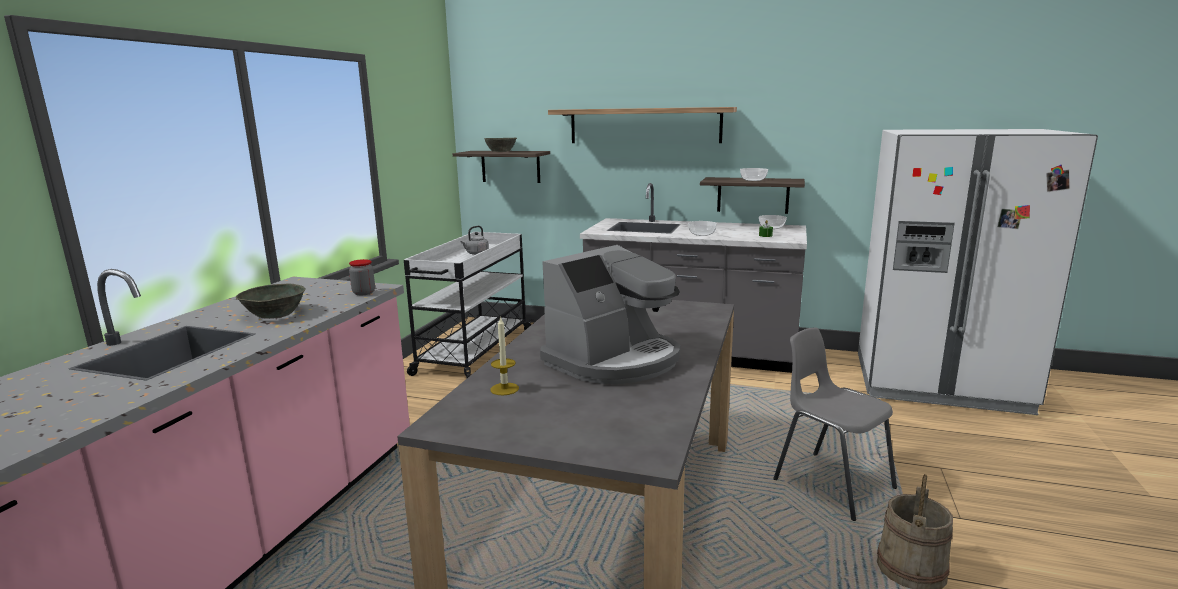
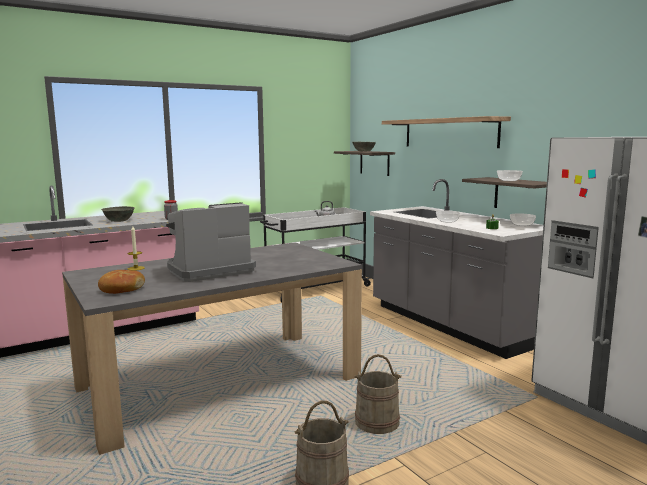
camera: 40 degrees right, 5 degrees down
coffee machine [540,245,680,384] -> coffee machine turned 150 degrees clockwise [166,202,256,282]
grey chair [773,327,897,521] -> beige bucket [354,354,402,434]
none -> bread [98,270,145,294]

